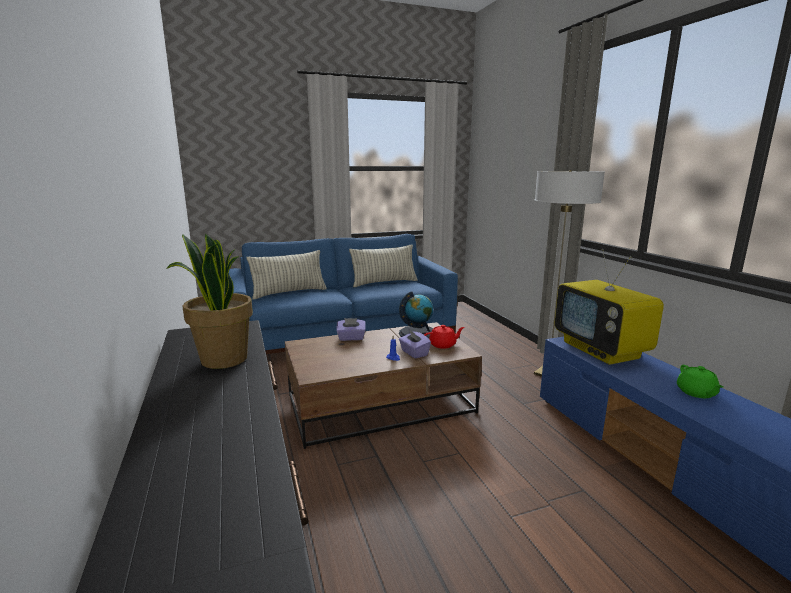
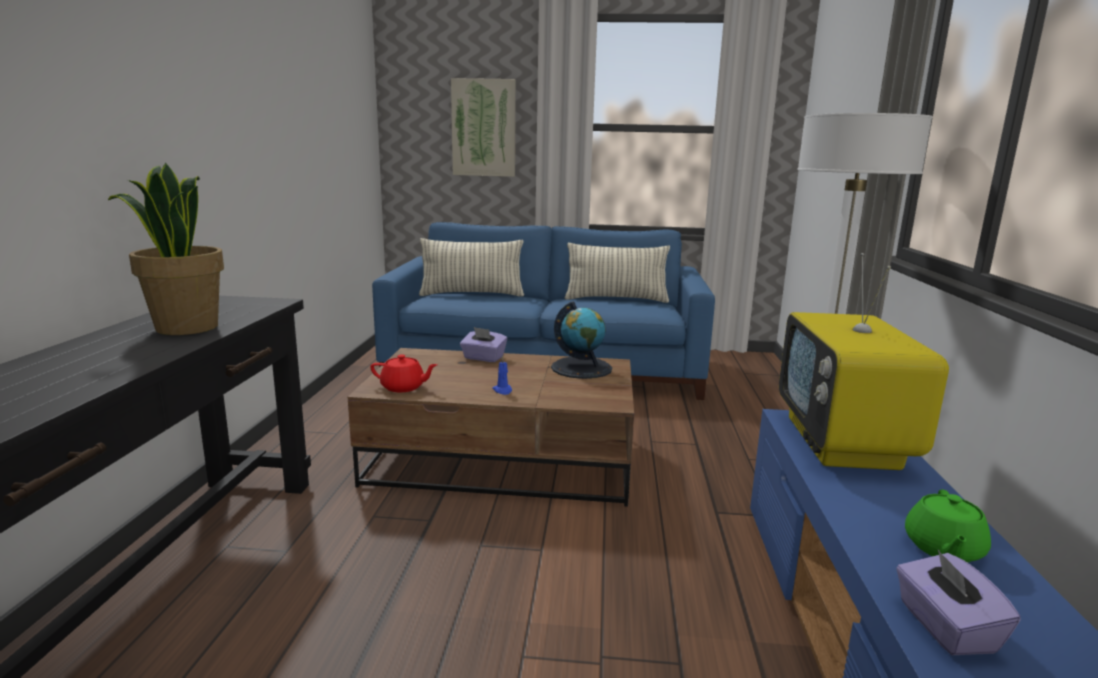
camera: 25 degrees right, 0 degrees up
purple tissue box [399,330,431,359] -> purple tissue box moved to [896,550,1021,655]
red teapot [424,325,465,349] -> red teapot moved to [370,354,438,392]
none -> picture [451,78,516,177]

